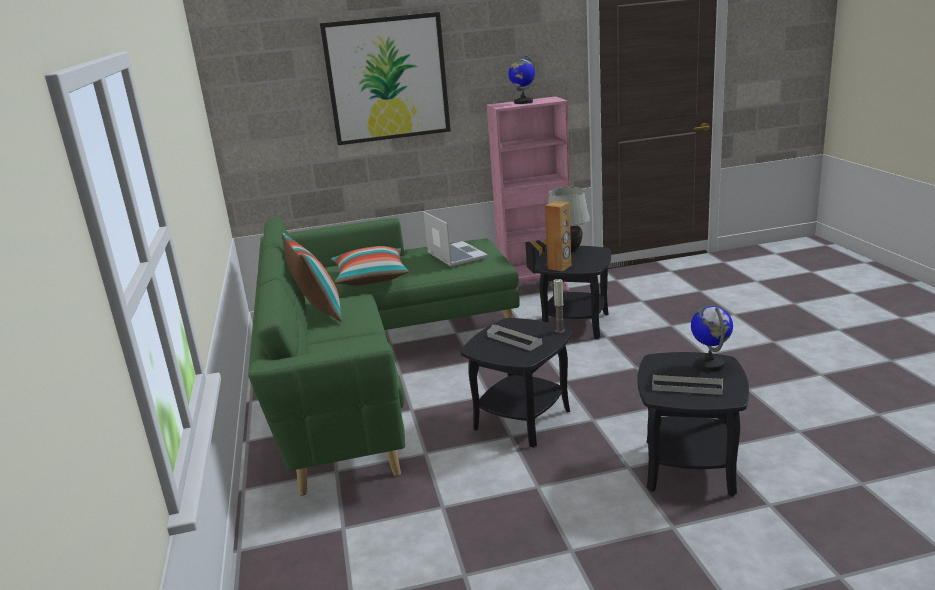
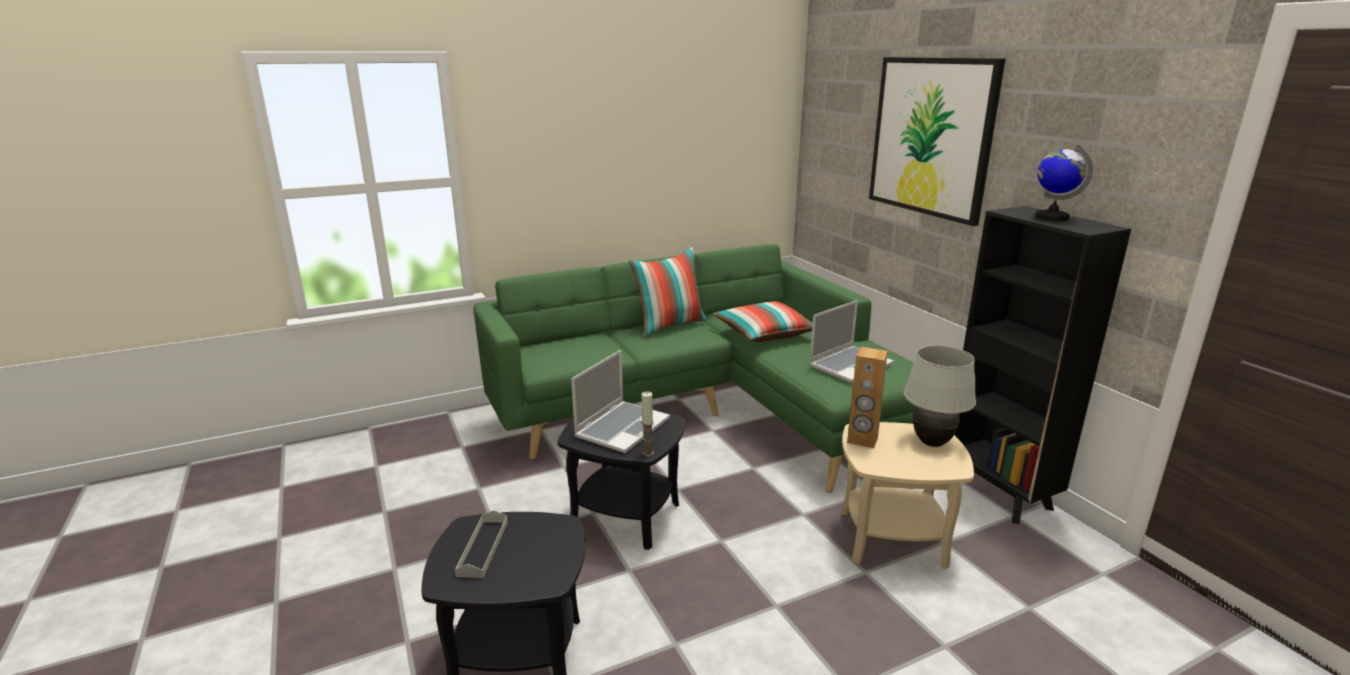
camera: 75 degrees right, 0 degrees up
pink bookcase [487,96,571,291] -> black bookcase [954,206,1131,524]
grey tray [487,325,542,351] -> laptop [571,350,670,453]
black side table [535,246,611,339] -> beige side table [842,422,974,570]
globe [691,306,733,372] -> none

